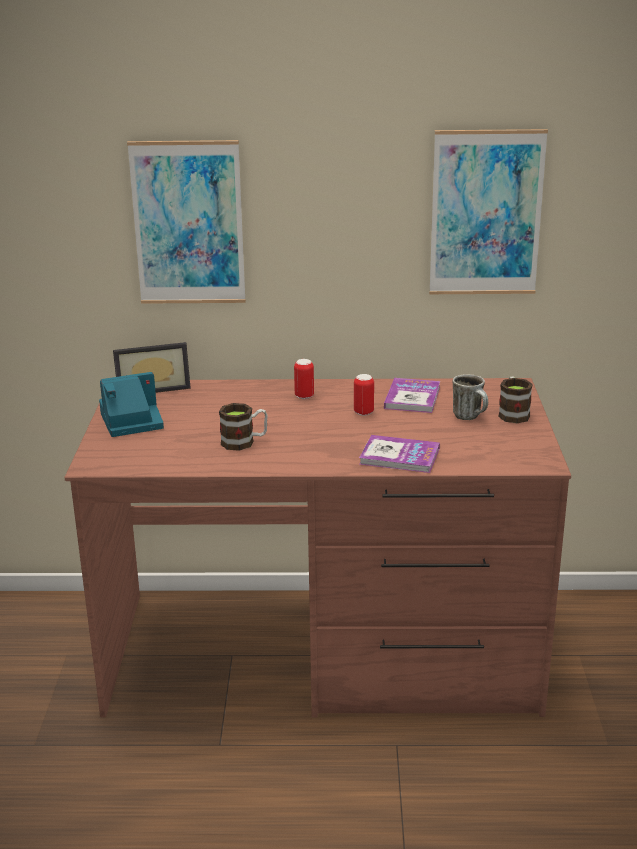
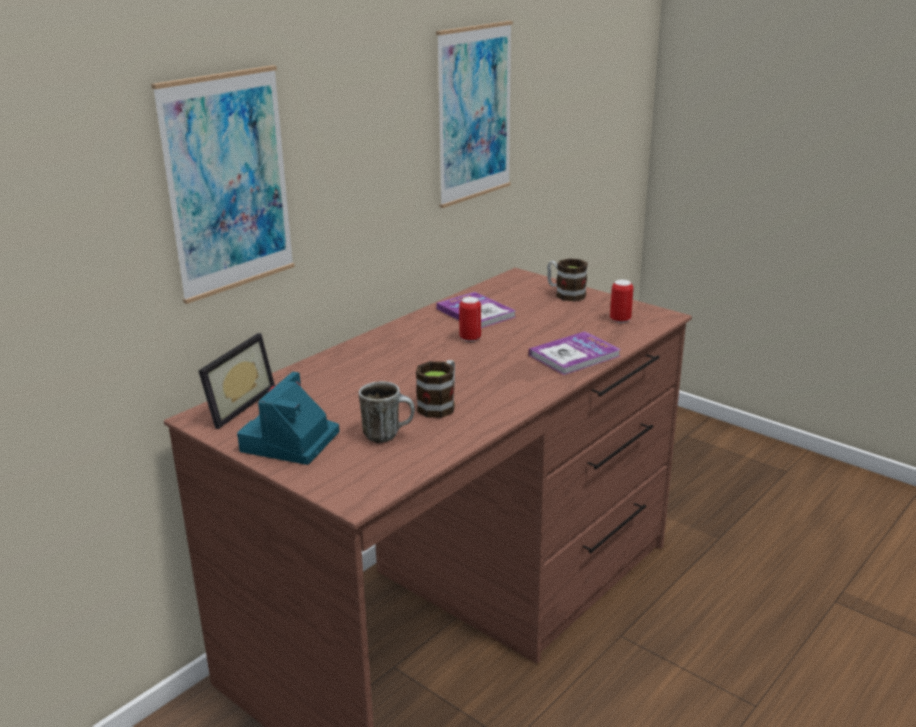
camera: 50 degrees left, 0 degrees up
can [294,359,314,399] -> can moved to [610,280,633,323]
mug [453,374,488,420] -> mug moved to [359,381,415,443]

